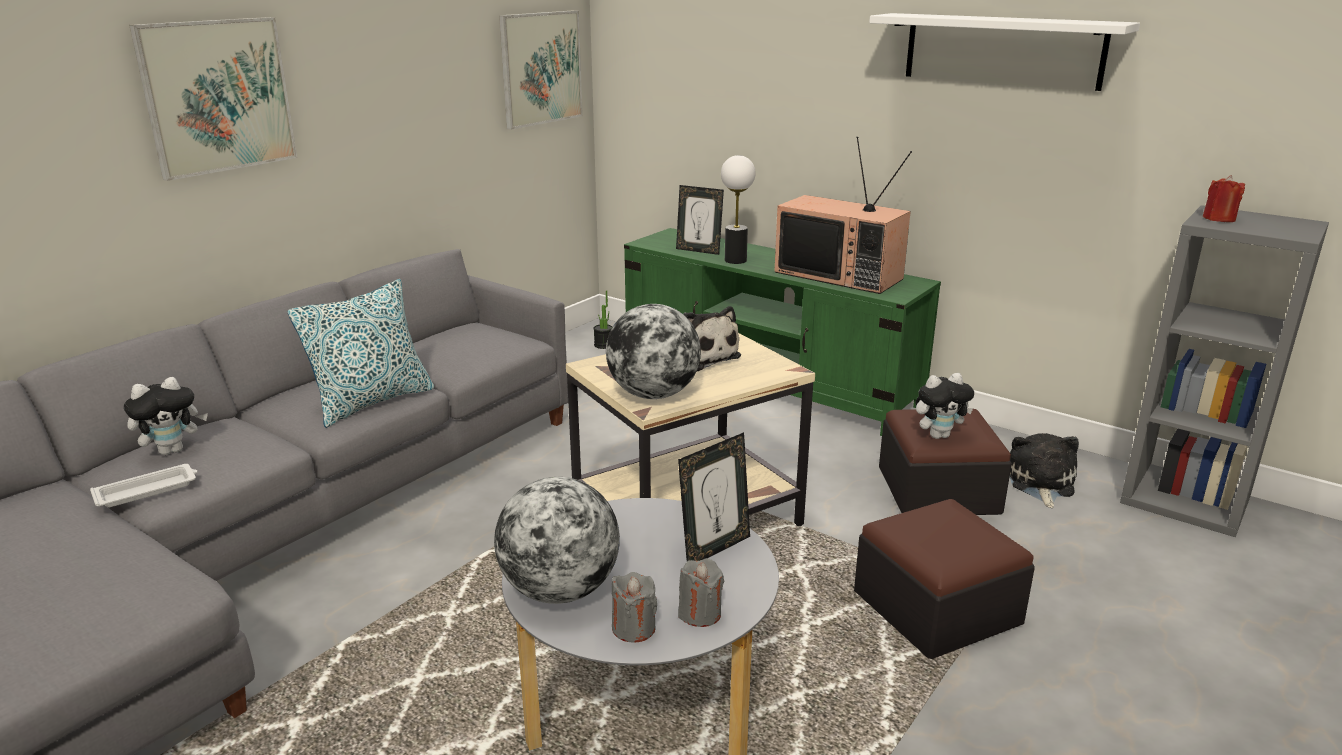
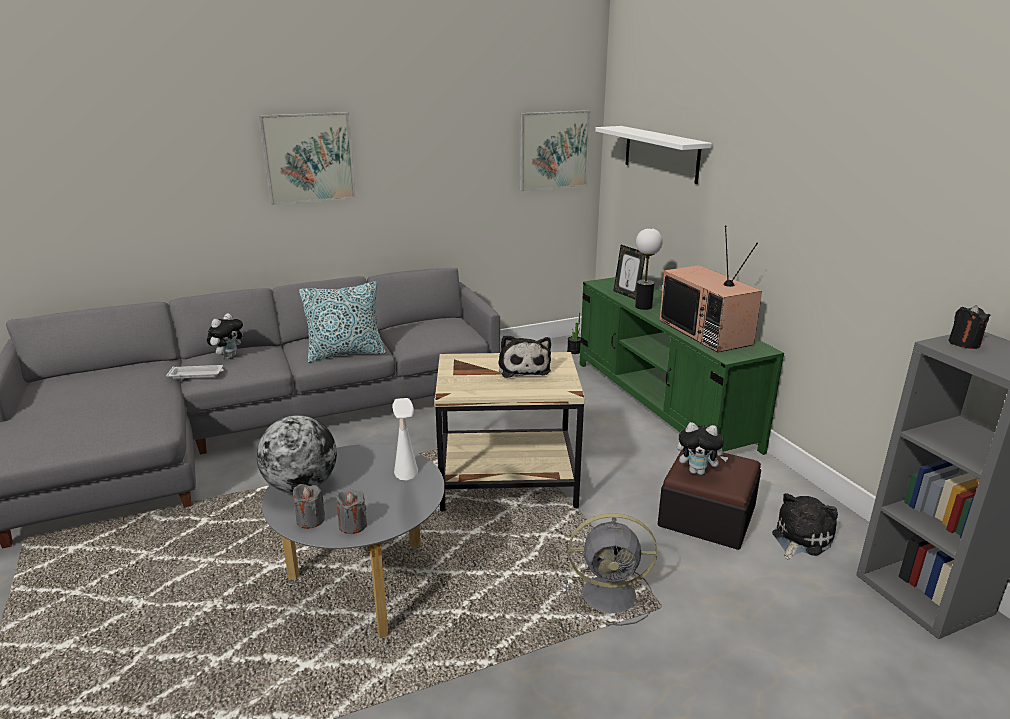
camera: 30 degrees right, 0 degrees up
plush toy [124,377,208,455] -> plush toy turned 60 degrees counterclockwise [207,313,243,359]
globe [606,304,701,399] -> none
picture frame [678,432,750,561] -> white table lamp [393,398,418,480]
ottoman [854,499,1035,659] -> grey fan [564,513,657,626]
white shelf [869,13,1140,91] -> white shelf moved to [595,126,712,184]
red candle [1203,175,1245,222] -> black candle [948,305,990,349]

